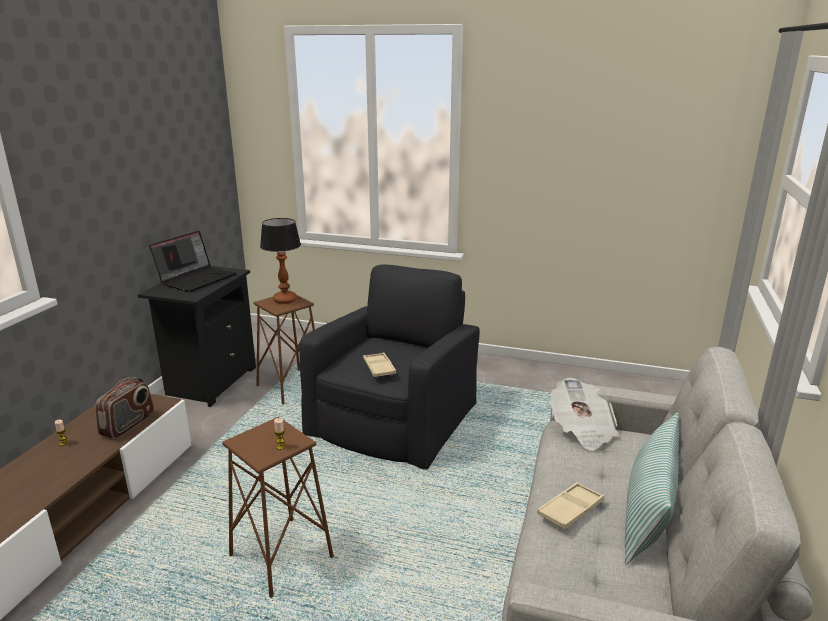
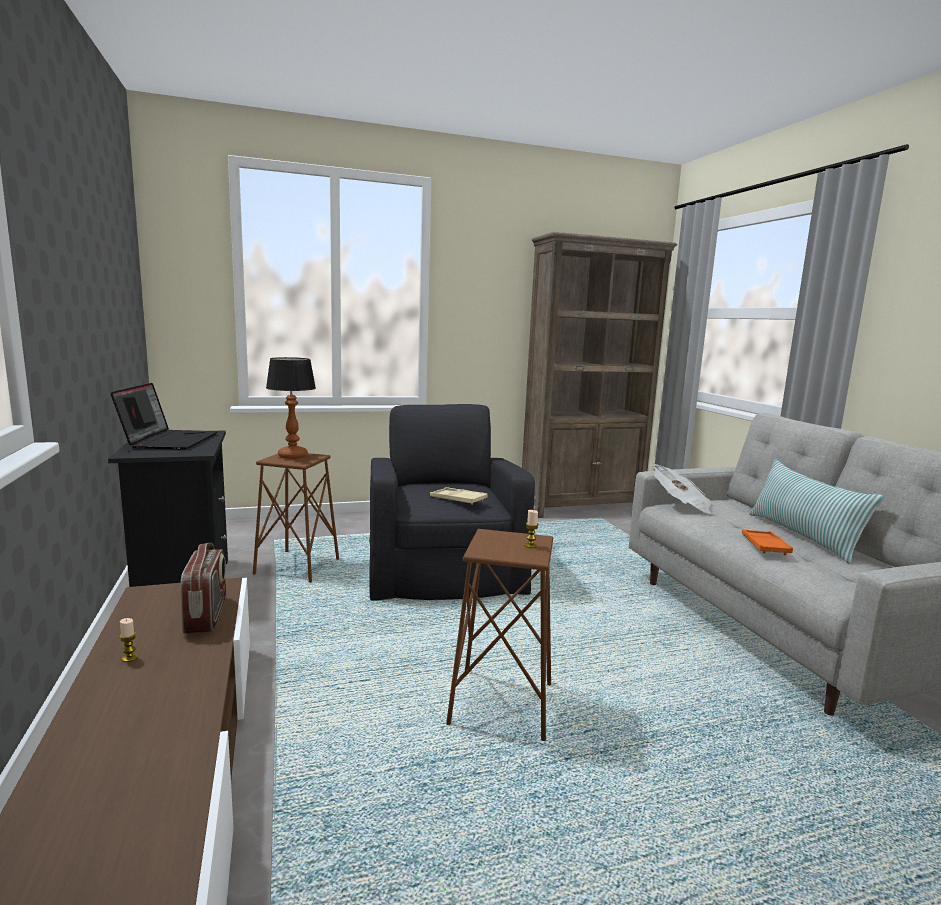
camera: 35 degrees left, 10 degrees down
beige tray [537,482,605,529] -> orange tray [742,529,793,555]
none -> brown bookcase [522,232,677,518]

